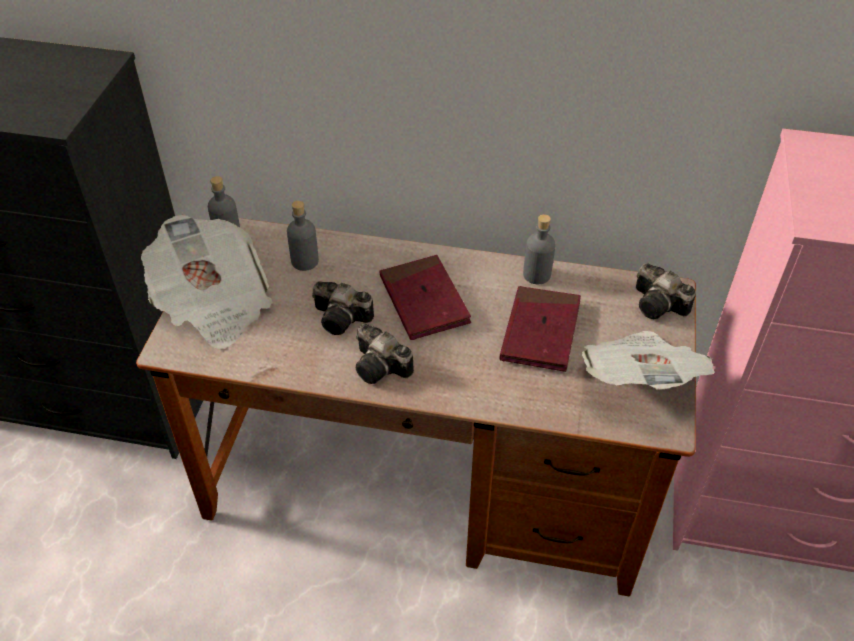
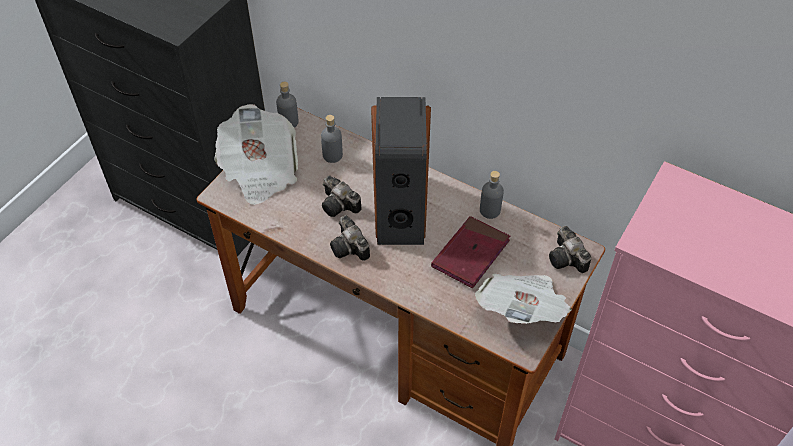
camera: 20 degrees right, 5 degrees up
red book [380,255,471,340] -> speaker [371,97,431,245]

